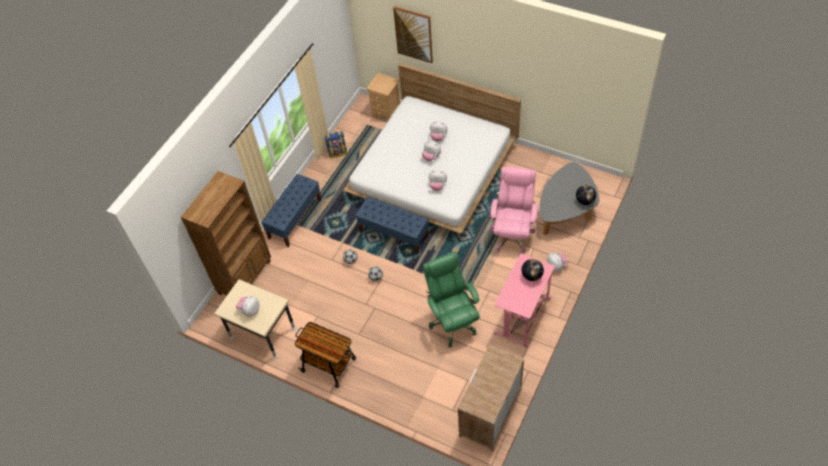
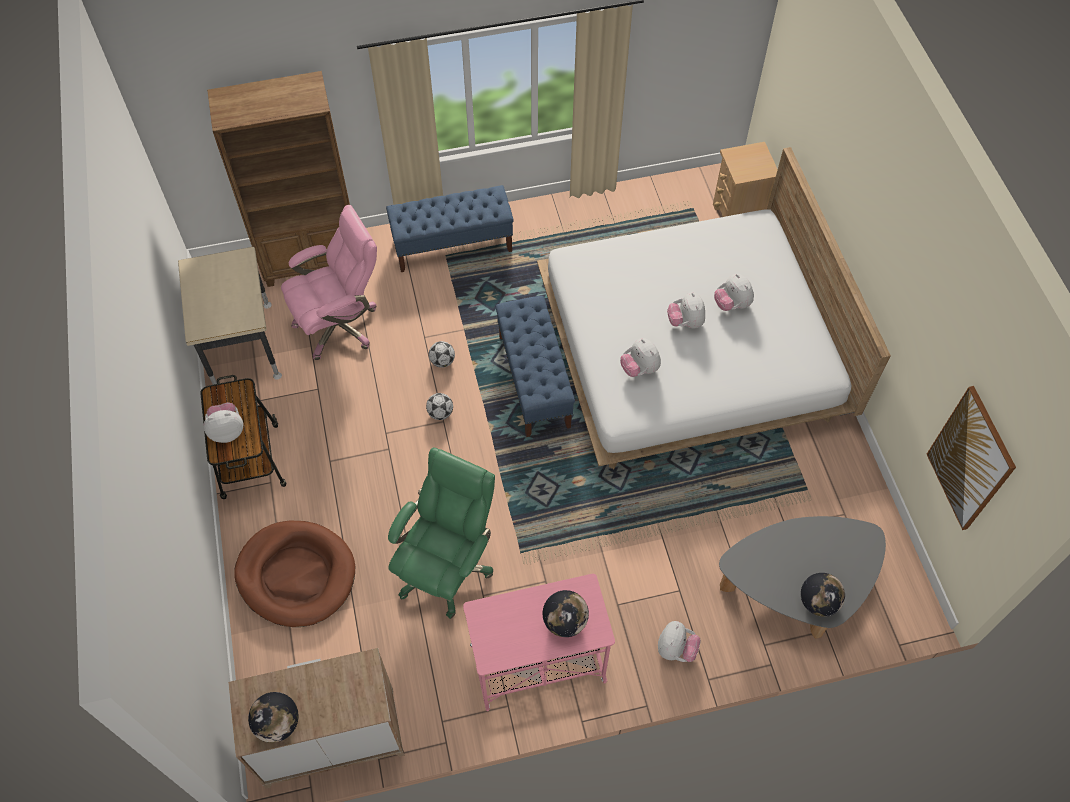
camera: 45 degrees right, 5 degrees up
plush toy [236,296,259,317] -> plush toy moved to [203,402,243,443]
backpack [325,131,347,158] -> none
picture [393,7,433,63] -> picture moved to [927,386,1016,530]
pink office chair [491,167,538,254] -> pink office chair moved to [281,205,377,360]
none -> brown dog bed [234,520,355,627]
none -> globe [248,692,299,743]

